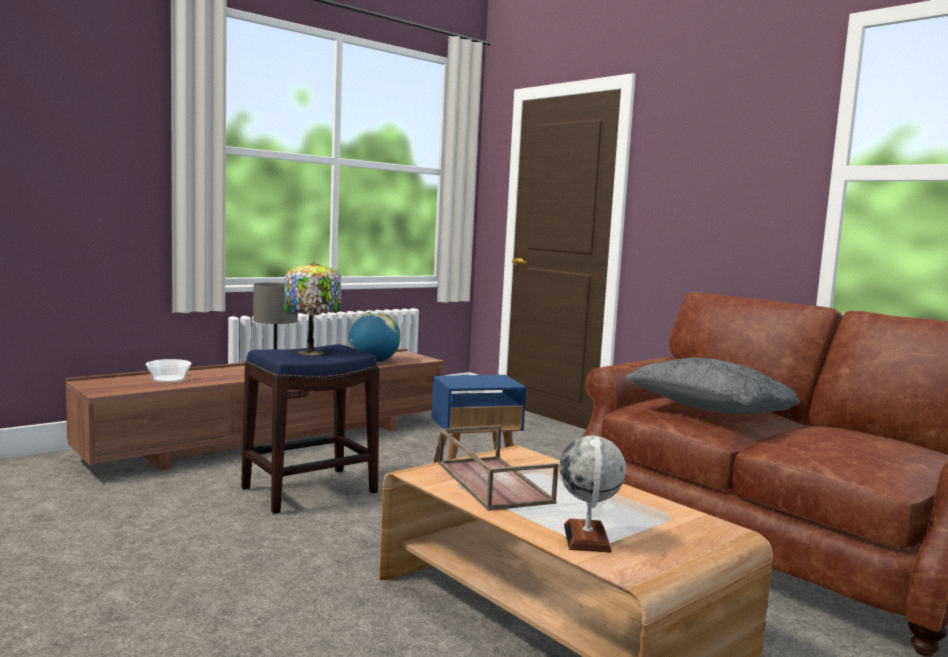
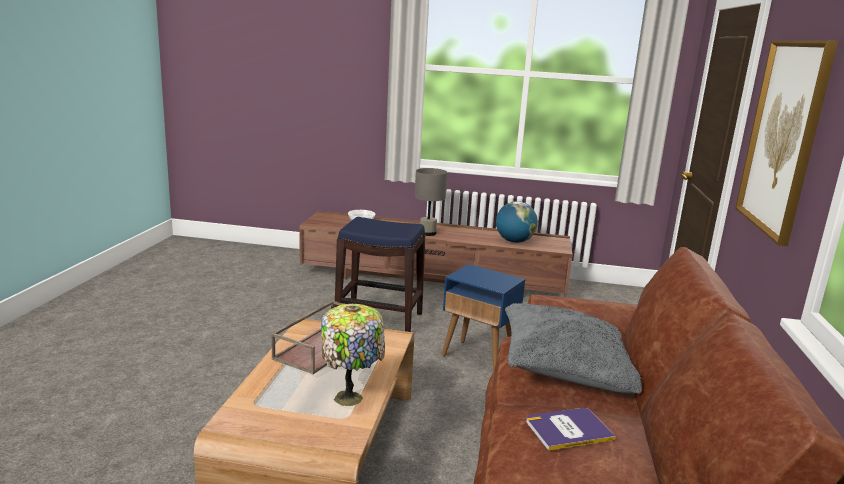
camera: 50 degrees right, 10 degrees up
table lamp [284,262,342,355] -> table lamp moved to [321,304,385,406]
globe [559,436,626,553] -> none
none -> book [526,408,616,451]
none -> picture [735,40,838,246]

